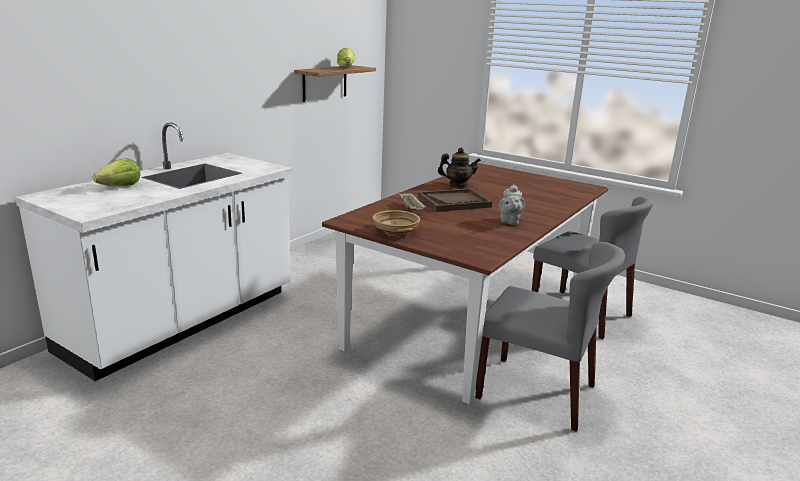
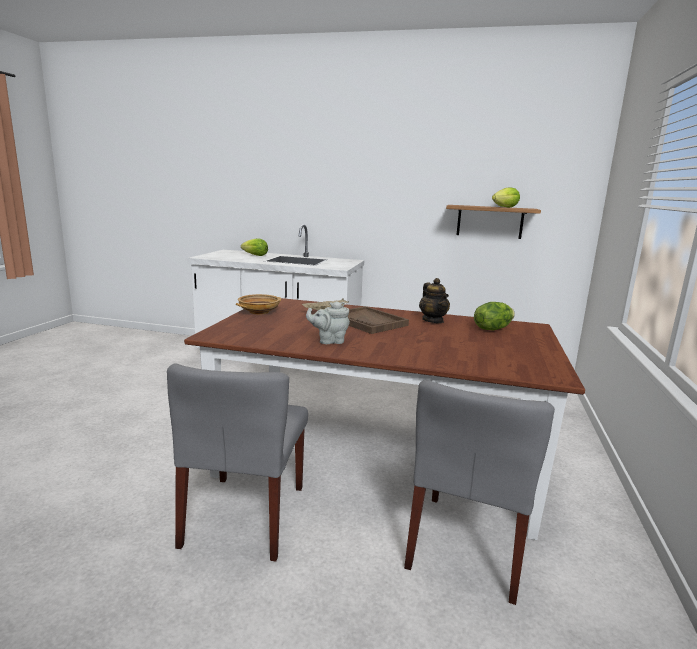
camera: 70 degrees right, 5 degrees down
none -> lettuce [474,302,515,330]

